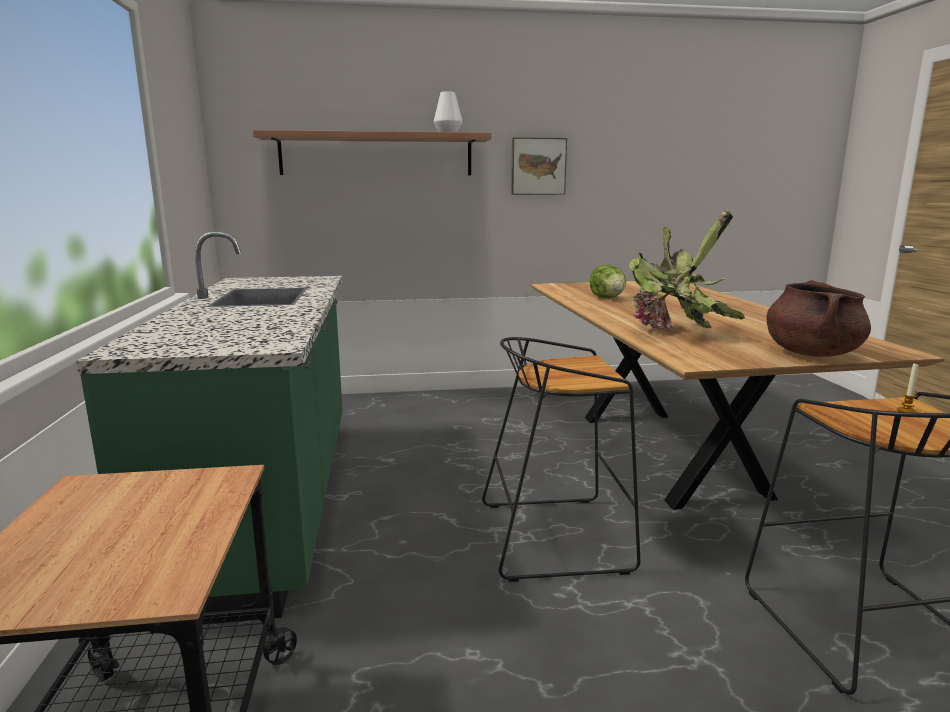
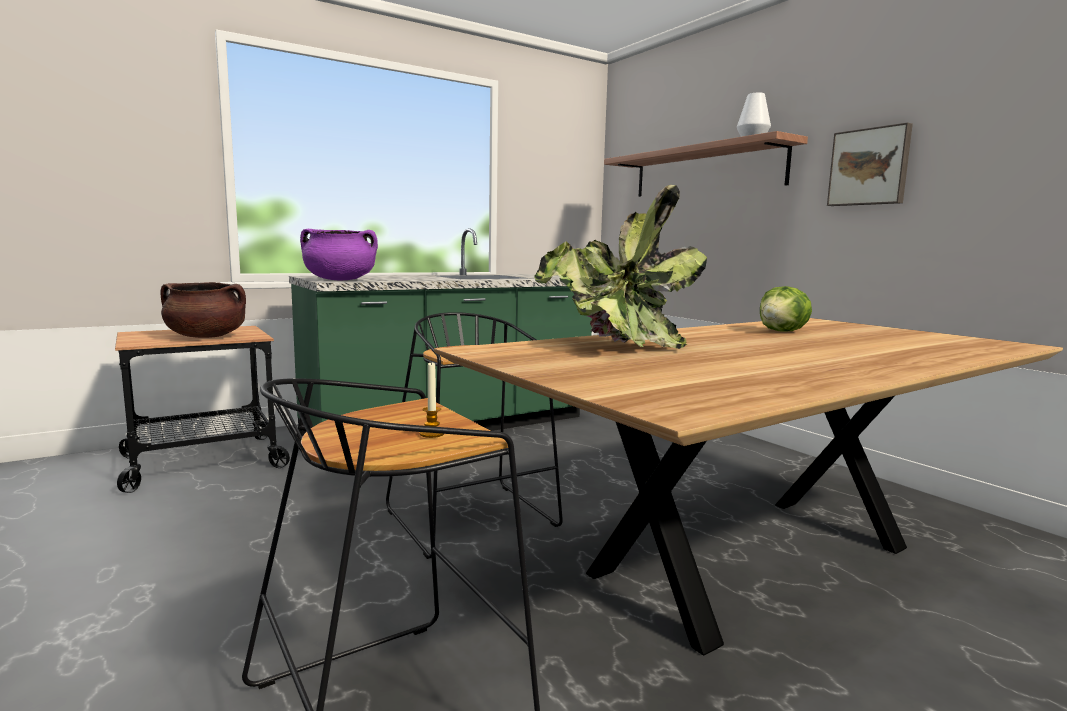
camera: 65 degrees right, 5 degrees down
brown cooking pot [766,280,871,357] -> brown cooking pot moved to [160,282,246,338]
none -> purple cooking pot [300,229,378,280]

